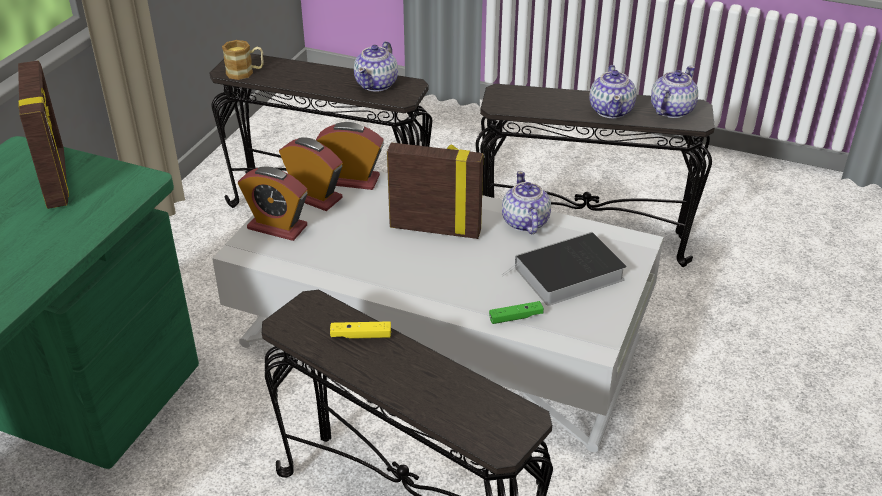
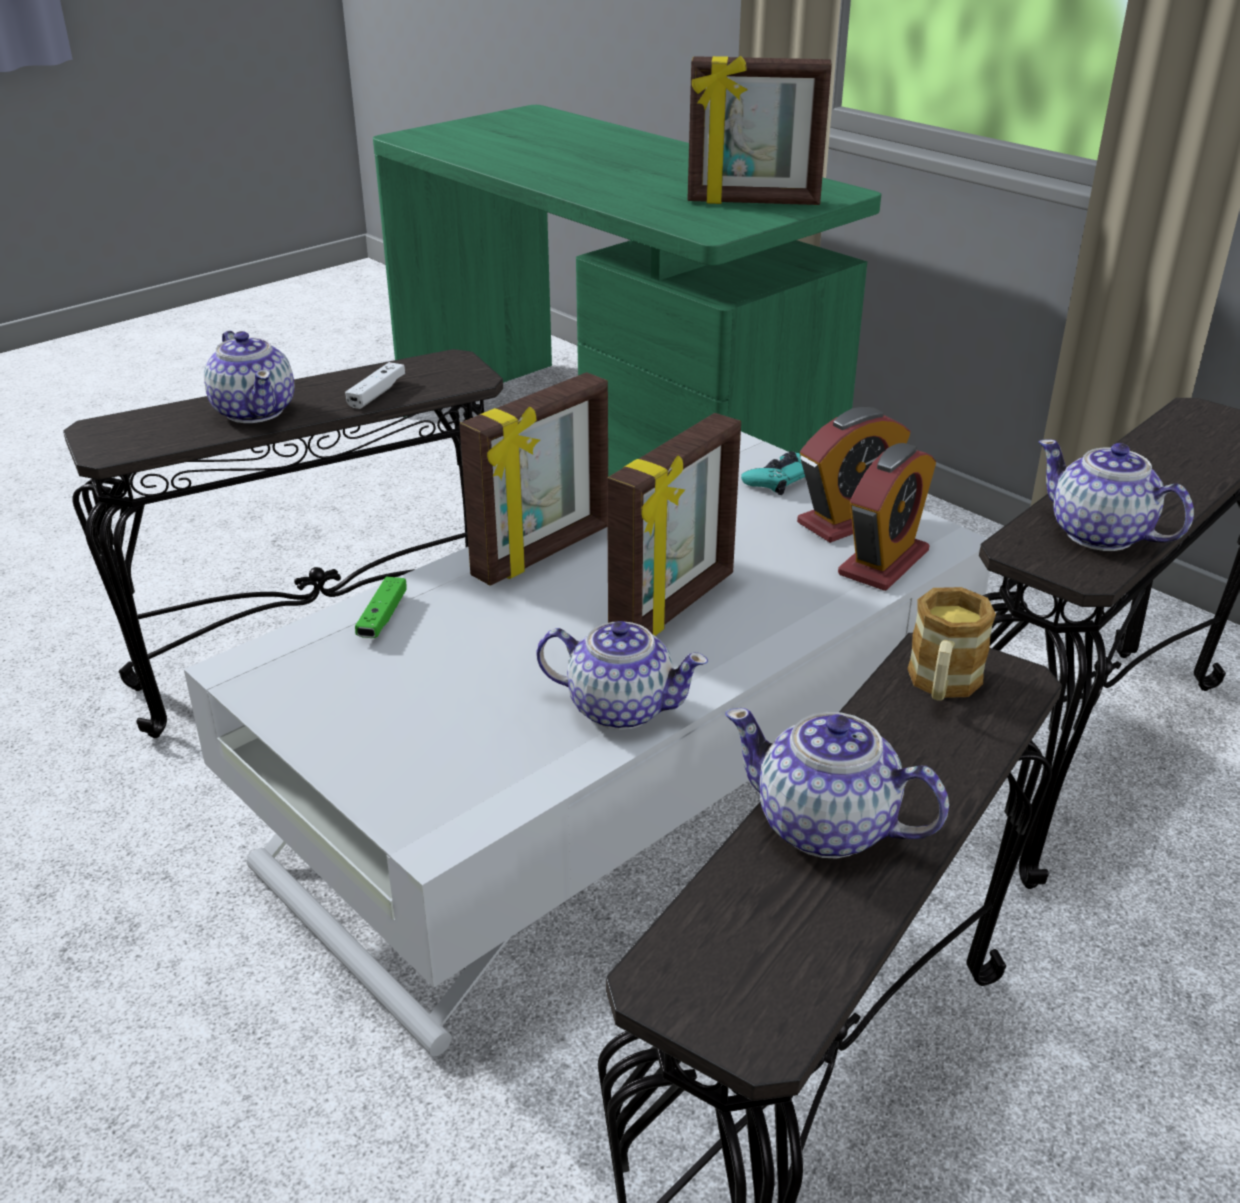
camera: 115 degrees right, 5 degrees down
mug [222,40,264,80] -> mug moved to [907,587,996,701]
alarm clock [238,167,308,241] -> turquoise game controller [741,451,805,495]
yellow game controller [330,321,391,339] -> white game controller [345,362,405,409]
book [502,232,626,306] -> none
teapot [651,66,698,118] -> teapot moved to [204,331,294,423]
none -> picture frame [460,372,608,586]

